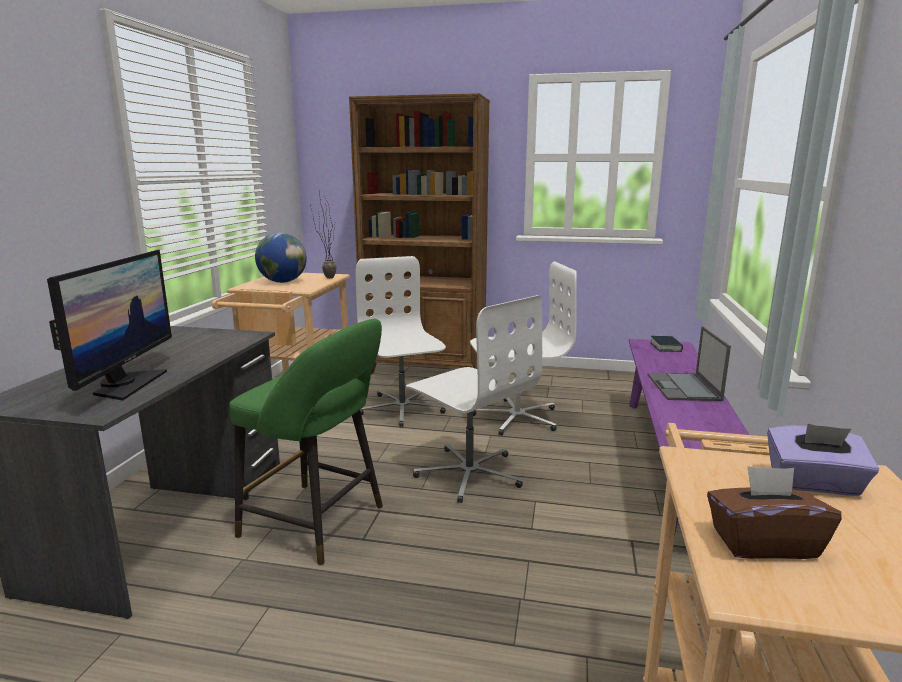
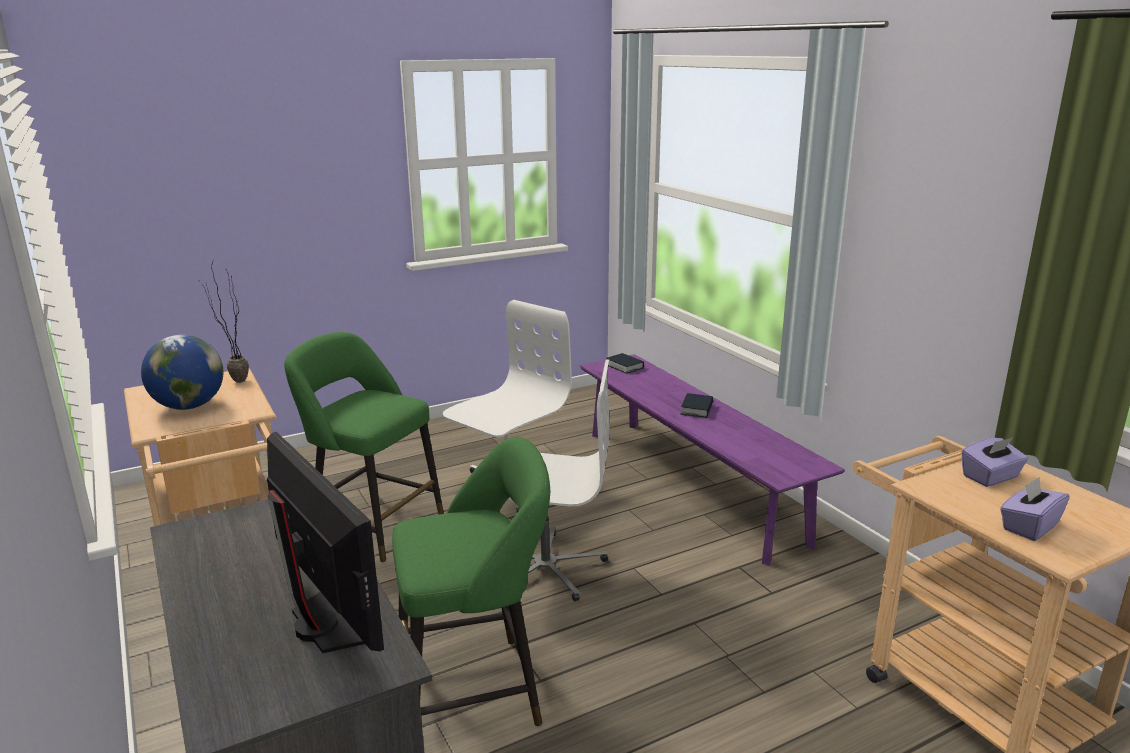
camera: 40 degrees left, 5 degrees up
brown bookcase [349,93,490,375] -> none
white office chair [355,256,446,427] -> green stool [284,332,444,563]
laptop [647,326,731,401] -> book [680,393,713,418]
brown tissue box [707,466,842,559] -> purple tissue box [1000,477,1070,541]

